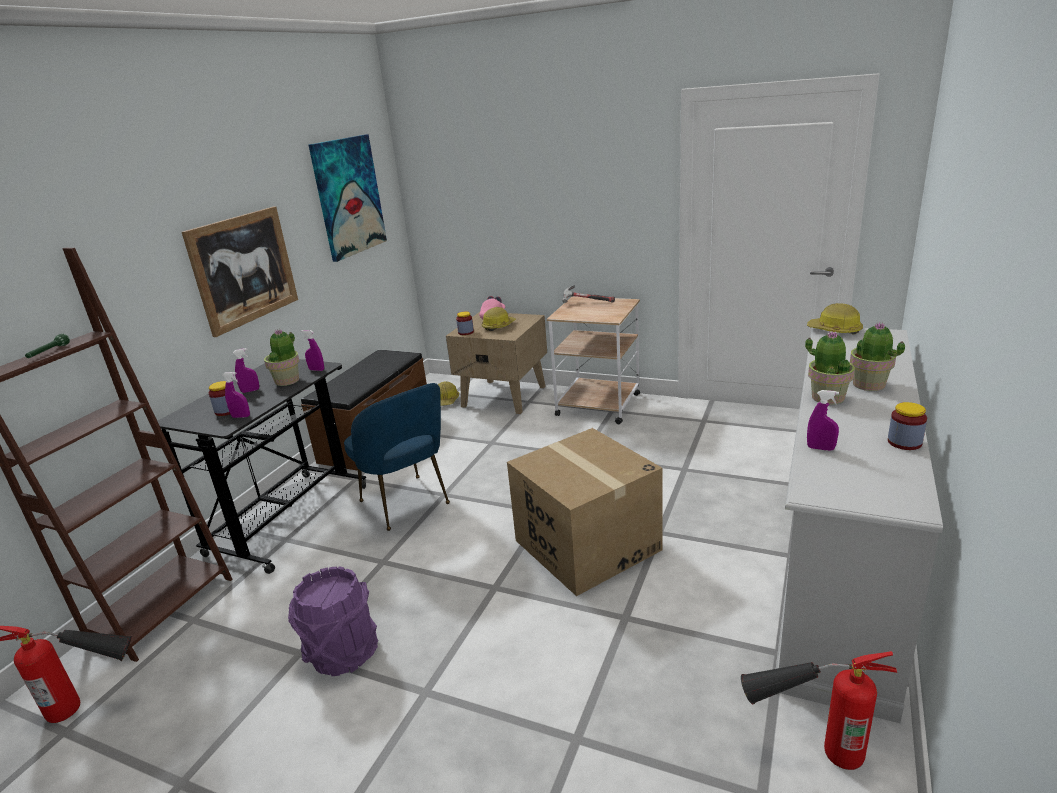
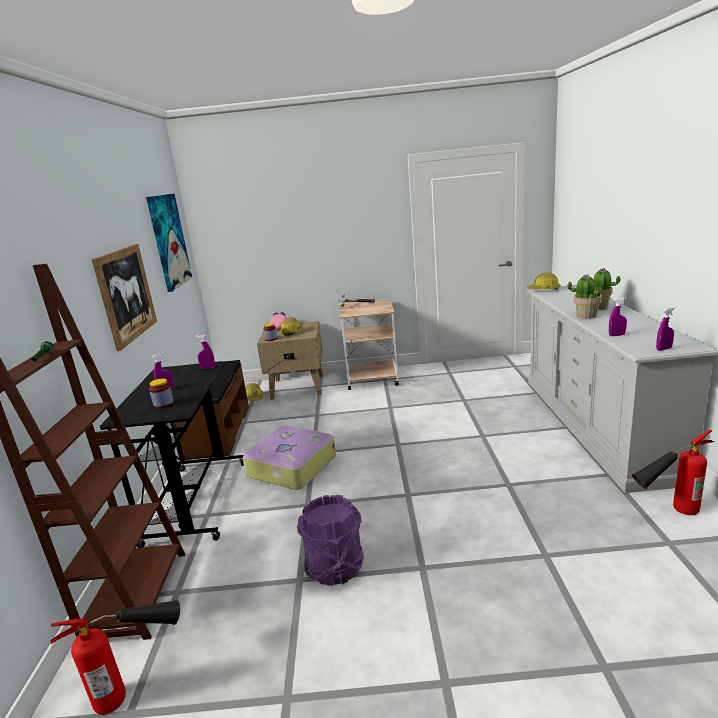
camera: 25 degrees left, 5 degrees down
purple spray bottle [222,372,250,418] -> purple spray bottle moved to [656,307,675,351]
potted plant [264,329,300,386] -> none
blue chair [344,383,450,531] -> suitcase [243,426,336,490]
cardboard box [507,428,662,596] -> none
jar [888,402,927,450] -> none

